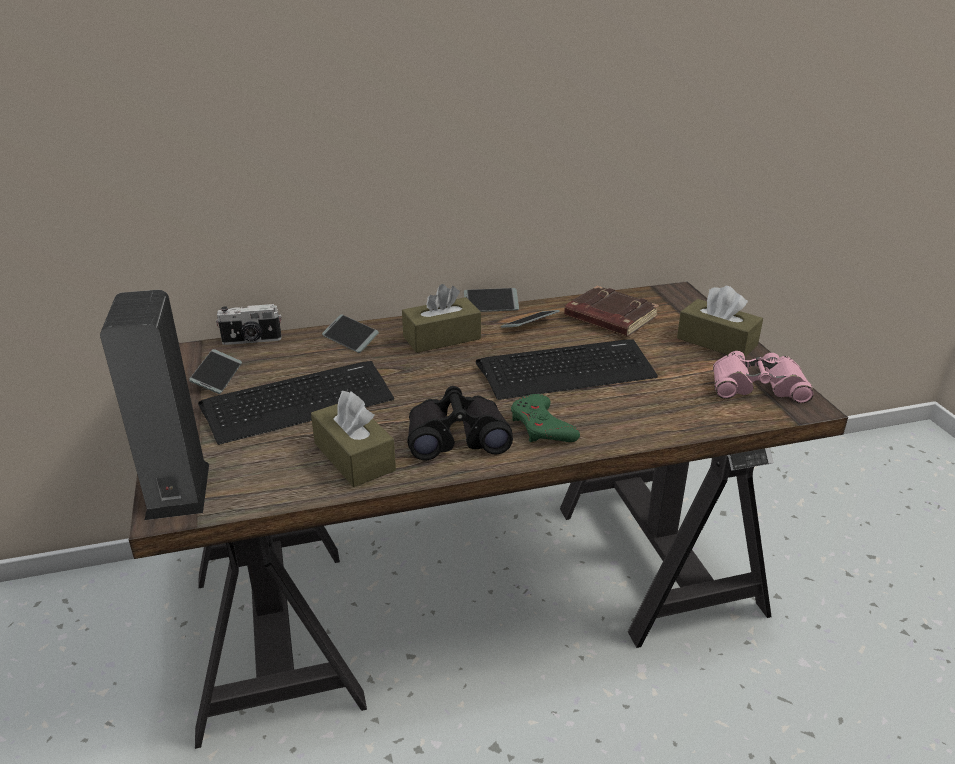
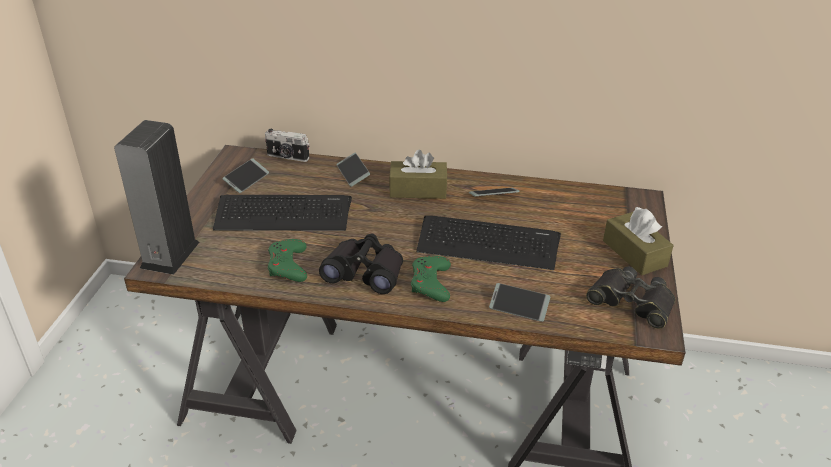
camera: 25 degrees right, 5 degrees up
brown tissue box [311,391,396,487] -> green game controller [268,239,307,282]
phone [464,288,519,312] -> phone moved to [489,283,550,322]
brown book [564,286,659,337] -> none
pink binoculars [713,351,814,404] -> black binoculars [586,267,676,329]

